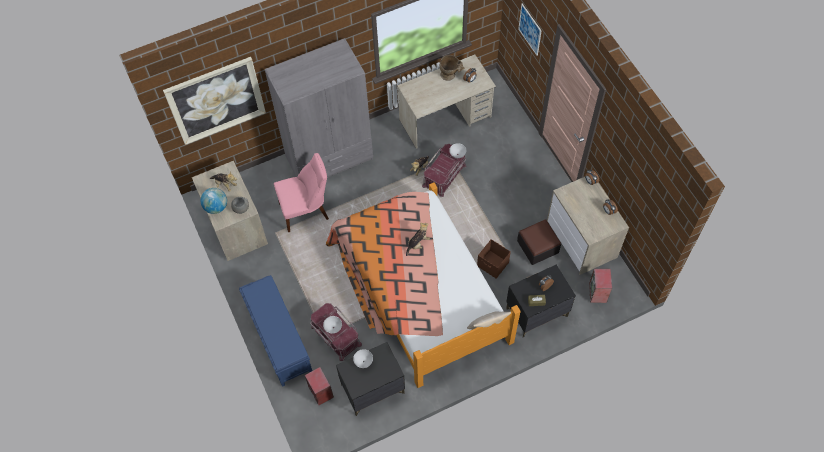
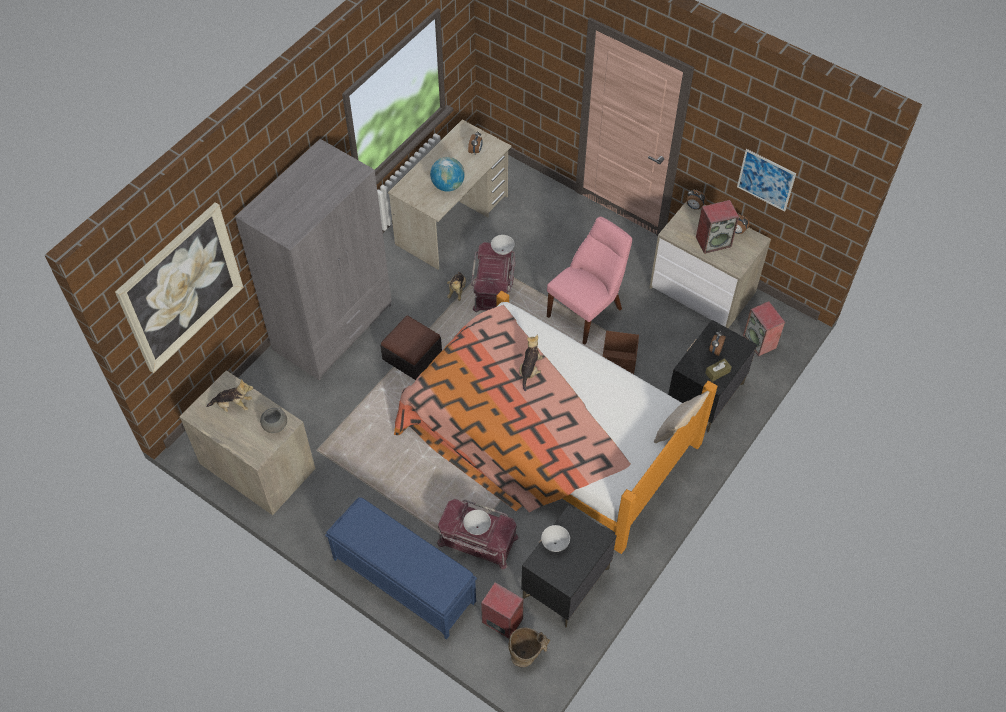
camera: 30 degrees left, 5 degrees down
globe [200,188,227,214] -> globe moved to [430,157,465,192]
pink chair [274,153,329,232] -> pink chair moved to [547,217,632,345]
beige vase [440,55,464,81] -> beige vase moved to [509,627,550,667]
ottoman [517,219,561,265] -> ottoman moved to [380,315,442,380]
picture [518,4,542,56] -> picture moved to [737,149,796,211]
none -> speaker [696,200,739,254]

